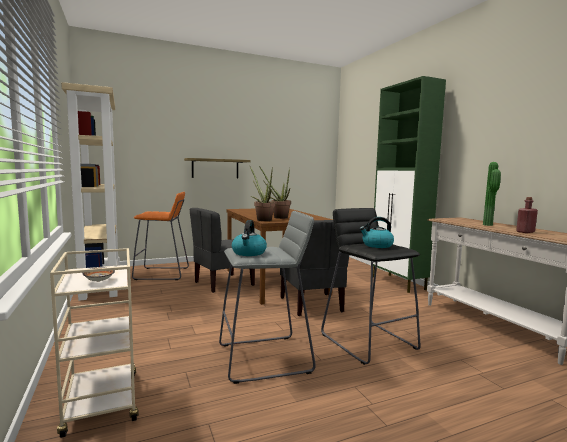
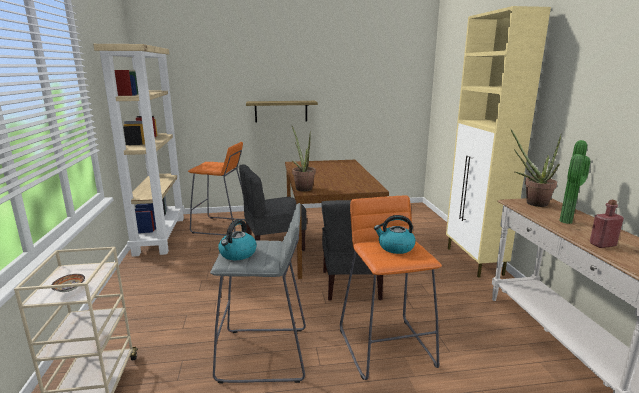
camera: 15 degrees right, 10 degrees up
potted plant [259,166,291,219] -> potted plant moved to [511,129,561,207]
black stool [321,208,421,365] -> orange stool [340,196,442,380]
green cabinet [373,76,446,293] -> beige cabinet [446,6,551,278]

